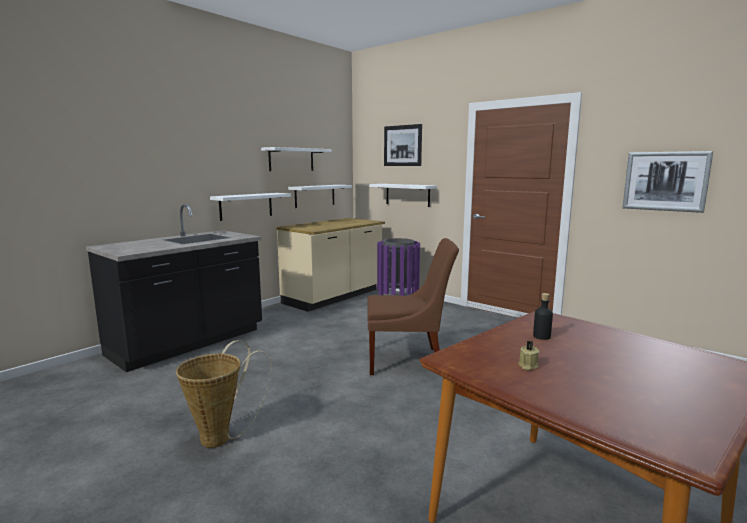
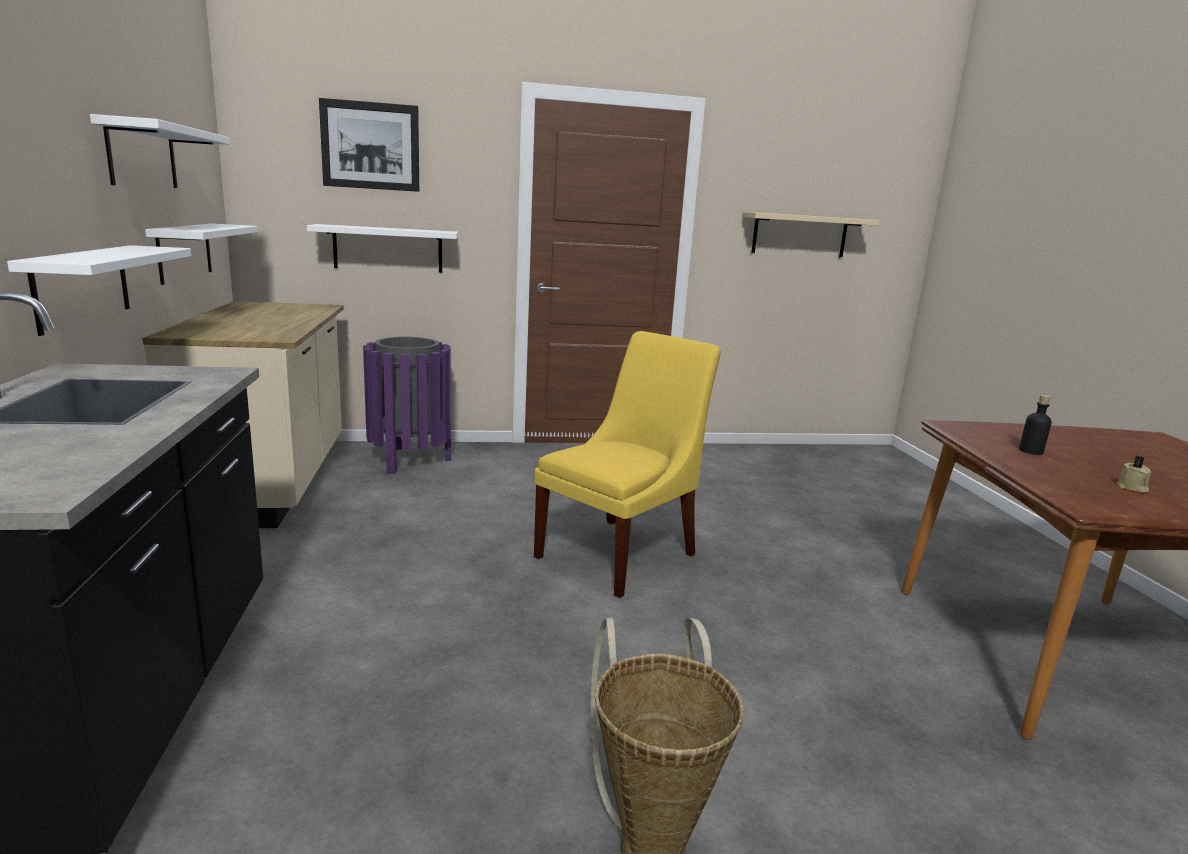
camera: 50 degrees left, 5 degrees up
brown chair [368,238,459,375] -> yellow chair [534,331,721,598]
picture [622,151,713,213] -> beige shelf [742,212,880,257]

